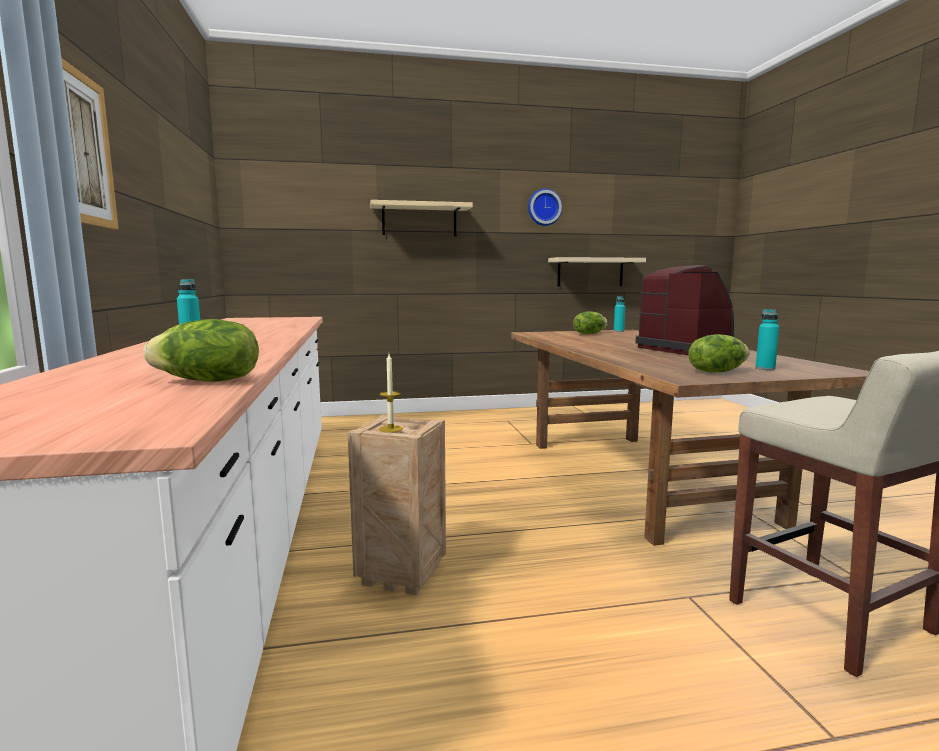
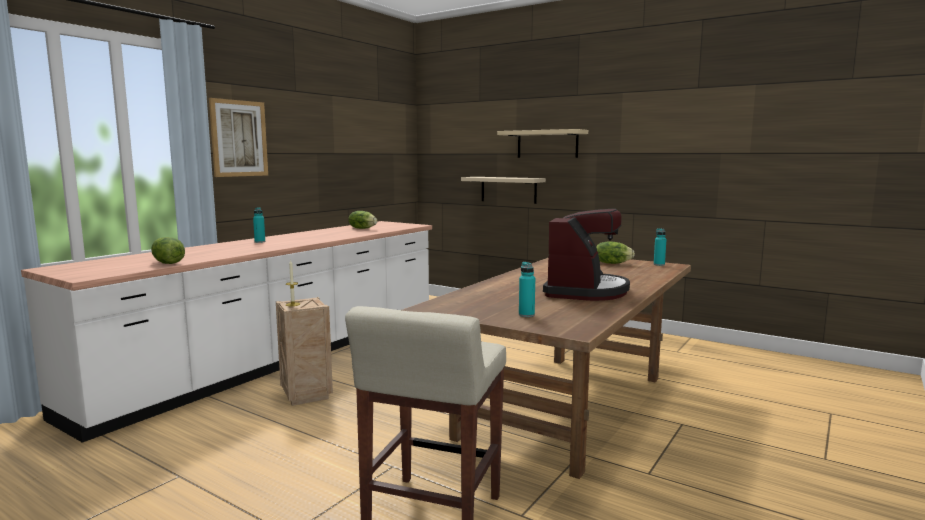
camera: 45 degrees right, 0 degrees up
wall clock [528,189,562,226] -> none
beige shelf [548,257,646,286] -> beige shelf moved to [461,177,546,204]
lettuce [688,334,750,373] -> lettuce moved to [348,211,377,229]

